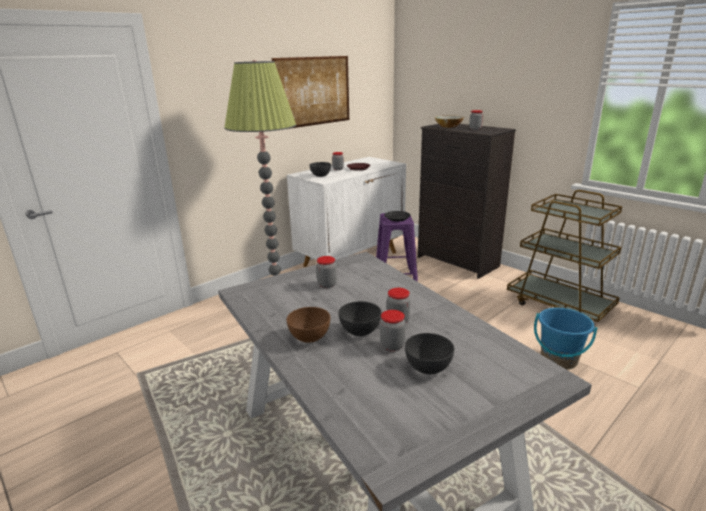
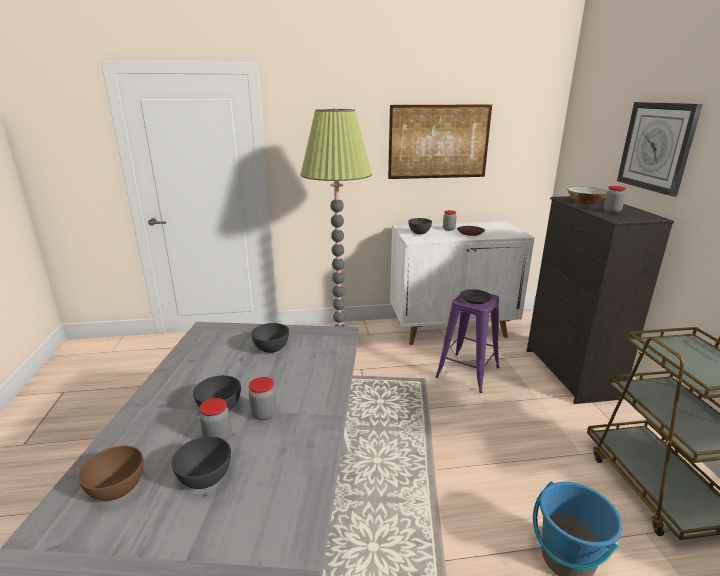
camera: 35 degrees right, 0 degrees up
brown bowl [286,307,330,343] -> brown bowl moved to [78,446,144,501]
jar [316,256,337,288] -> grey bowl [251,323,289,353]
none -> wall clock [617,102,702,197]

